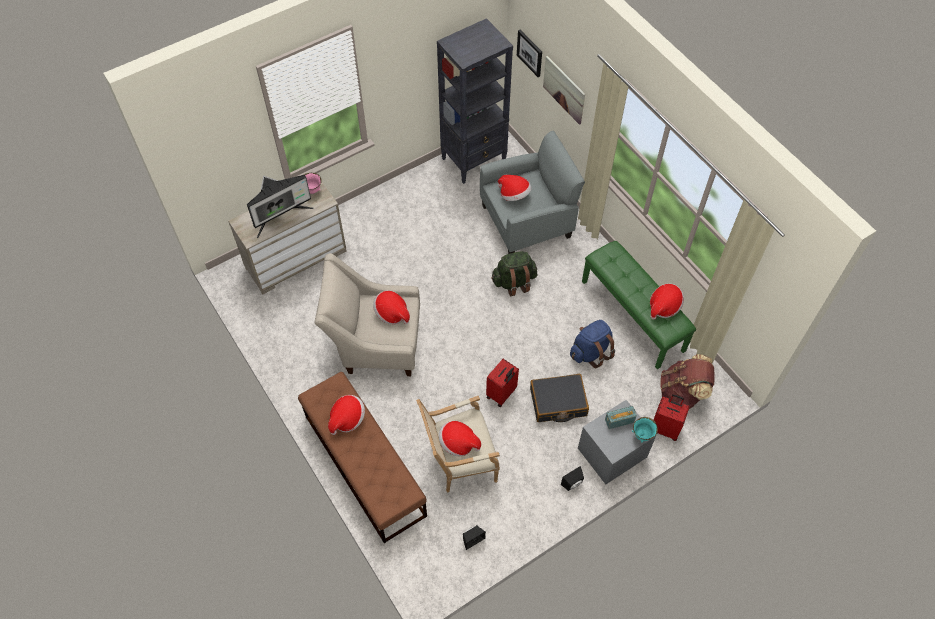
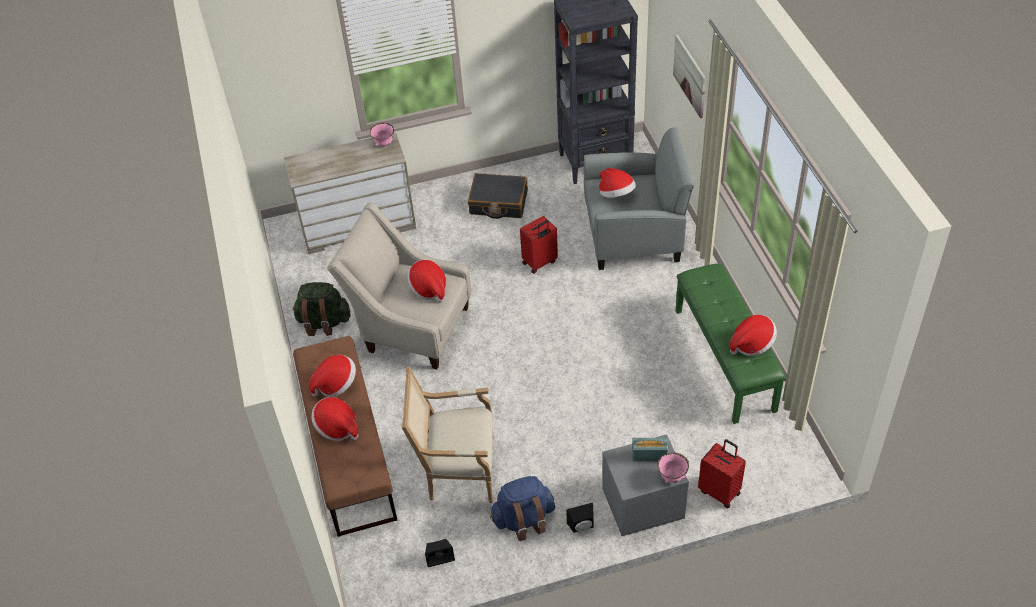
camera: 20 degrees right, 10 degrees down
monitor [247,175,314,238] -> none
hat [439,421,481,456] -> hat moved to [312,397,359,441]
red suitcase [486,359,519,407] -> red suitcase moved to [520,216,558,274]
green backpack [491,251,537,296] -> green backpack moved to [292,282,350,336]
picture [517,30,542,77] -> none
black suitcase [530,374,589,422] -> black suitcase moved to [468,173,528,219]
blue backpack [570,320,615,368] -> blue backpack moved to [490,476,555,541]
turquoise bowl [632,417,658,443] -> pink bowl [658,453,689,483]
brown backpack [660,354,714,409] -> none

